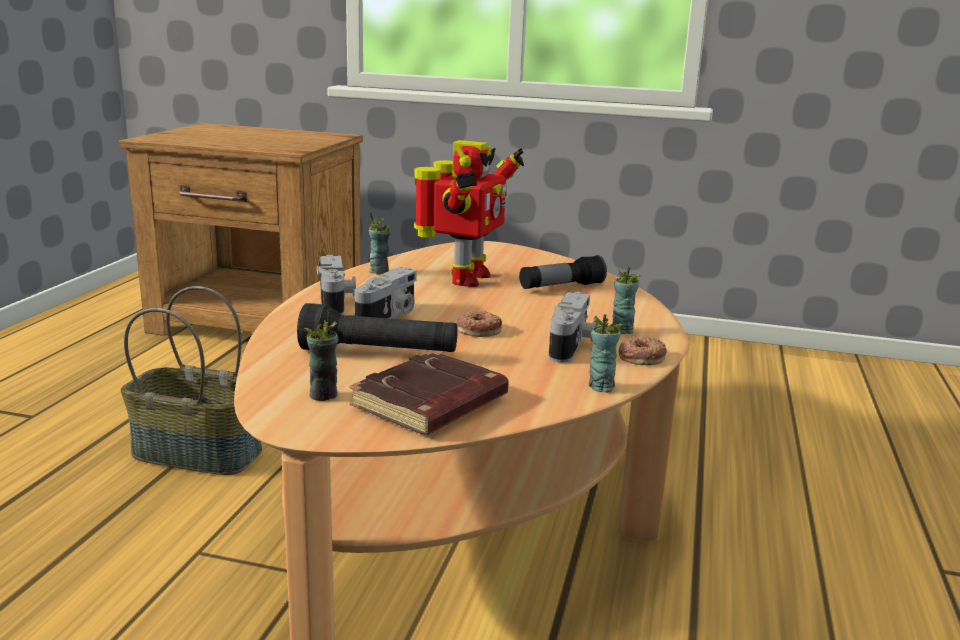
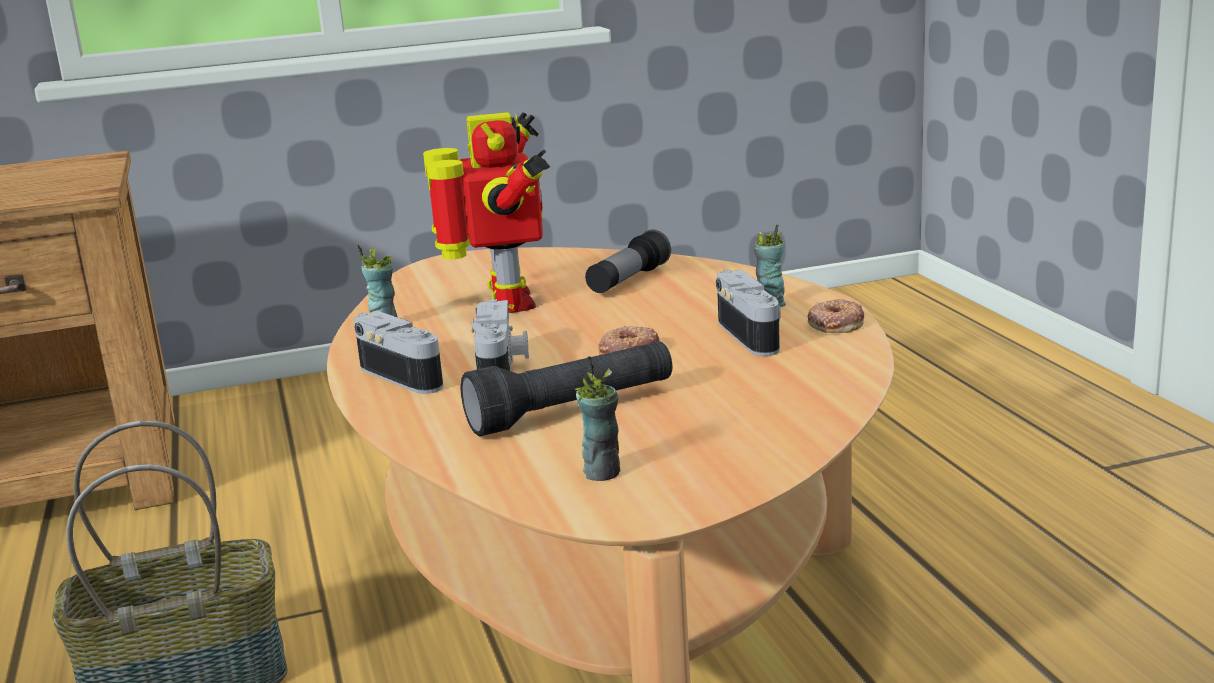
camera: 30 degrees left, 0 degrees up
brown book [349,351,509,435] -> none
cup [589,314,623,392] -> none

